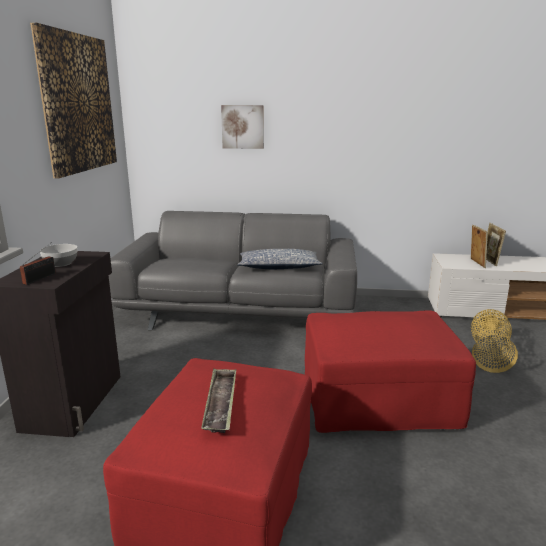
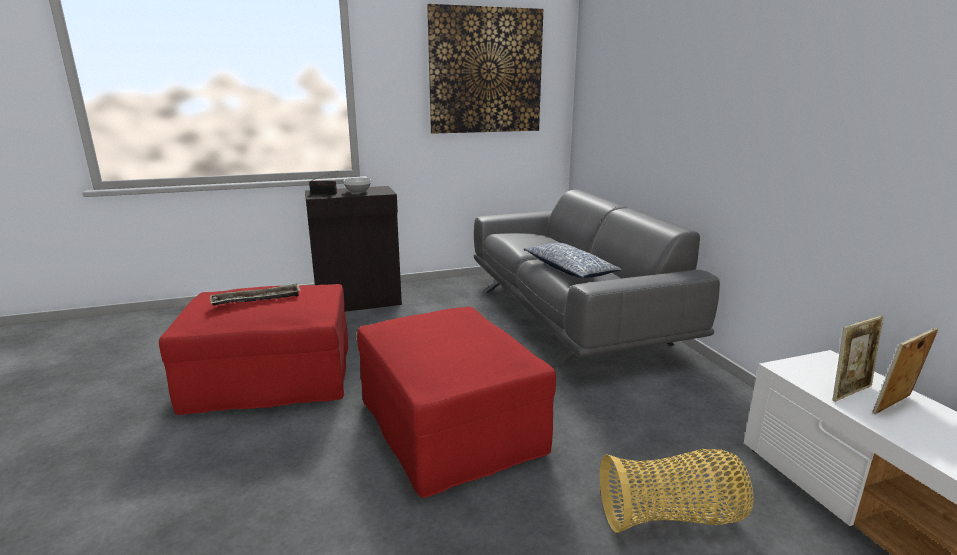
camera: 65 degrees right, 0 degrees up
picture [221,105,264,149] -> none

